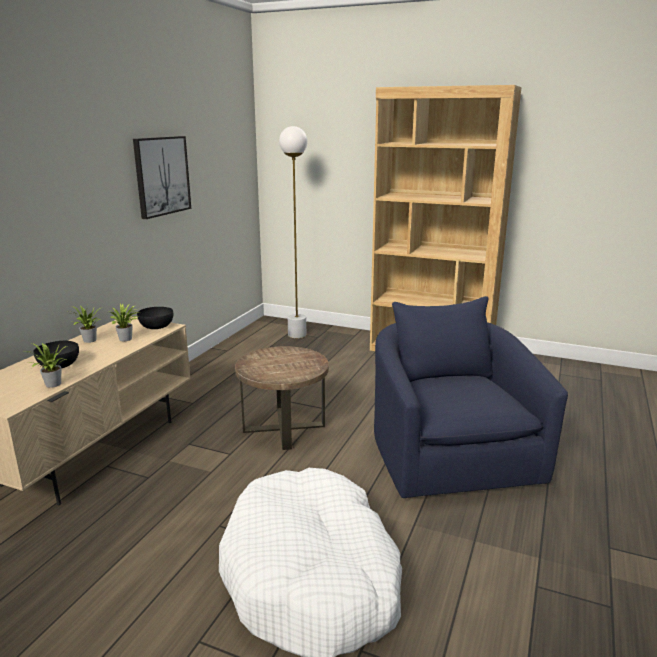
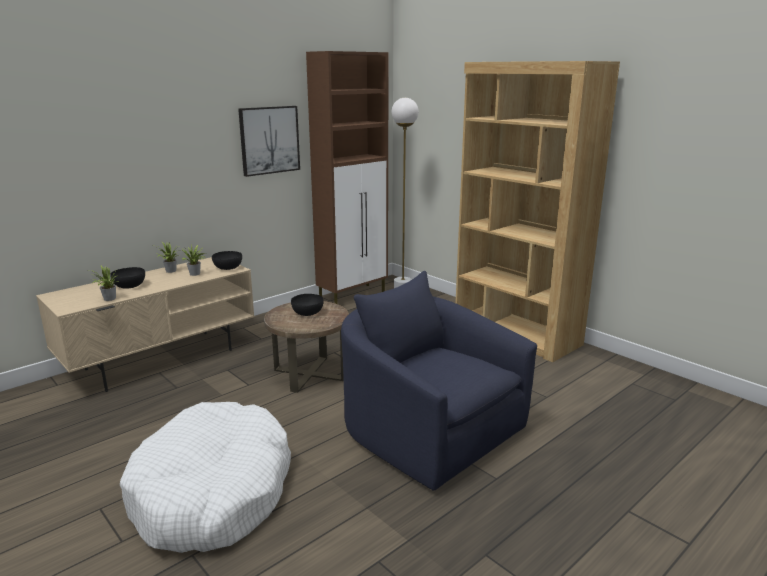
camera: 25 degrees right, 0 degrees up
blue armchair [374,296,568,498] -> blue armchair turned 60 degrees counterclockwise [341,271,537,491]
none -> black bowl [291,294,324,316]
none -> brown cabinet [306,51,389,304]

